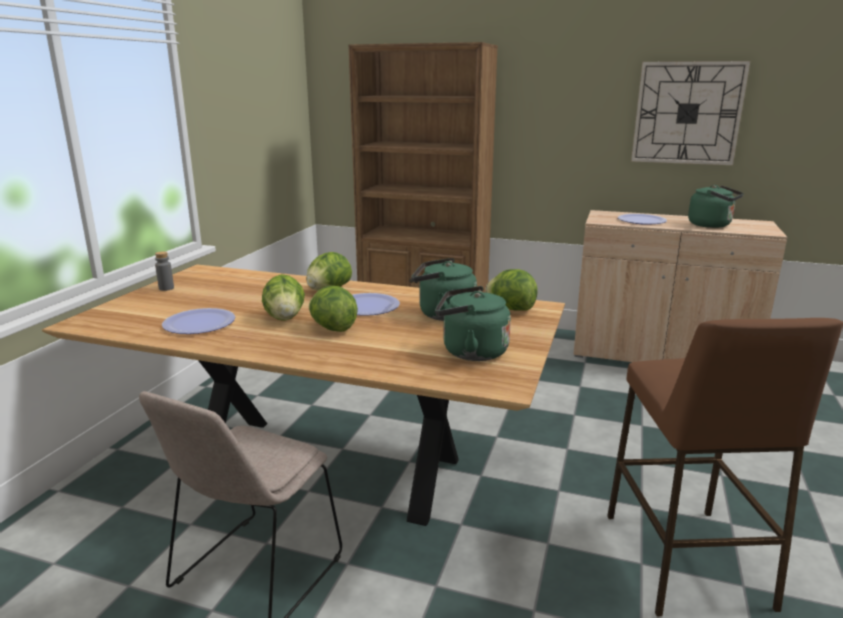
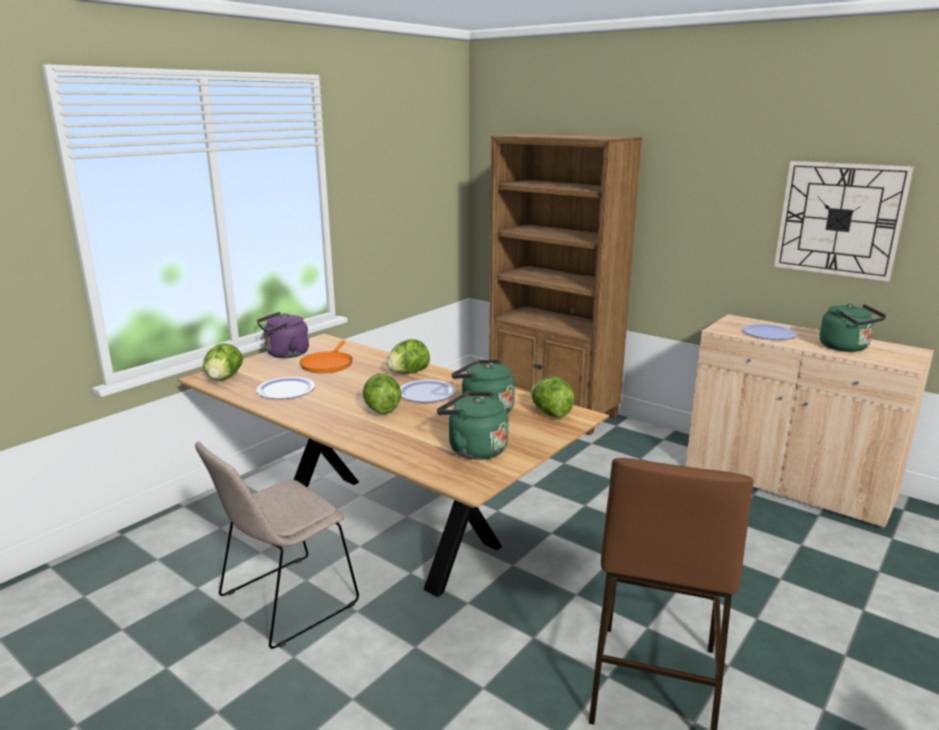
camera: 20 degrees right, 0 degrees up
grey bottle [155,251,174,291] -> purple kettle [257,312,309,358]
lettuce [262,274,305,321] -> lettuce moved to [203,343,243,381]
none -> orange frying pan [300,340,353,373]

